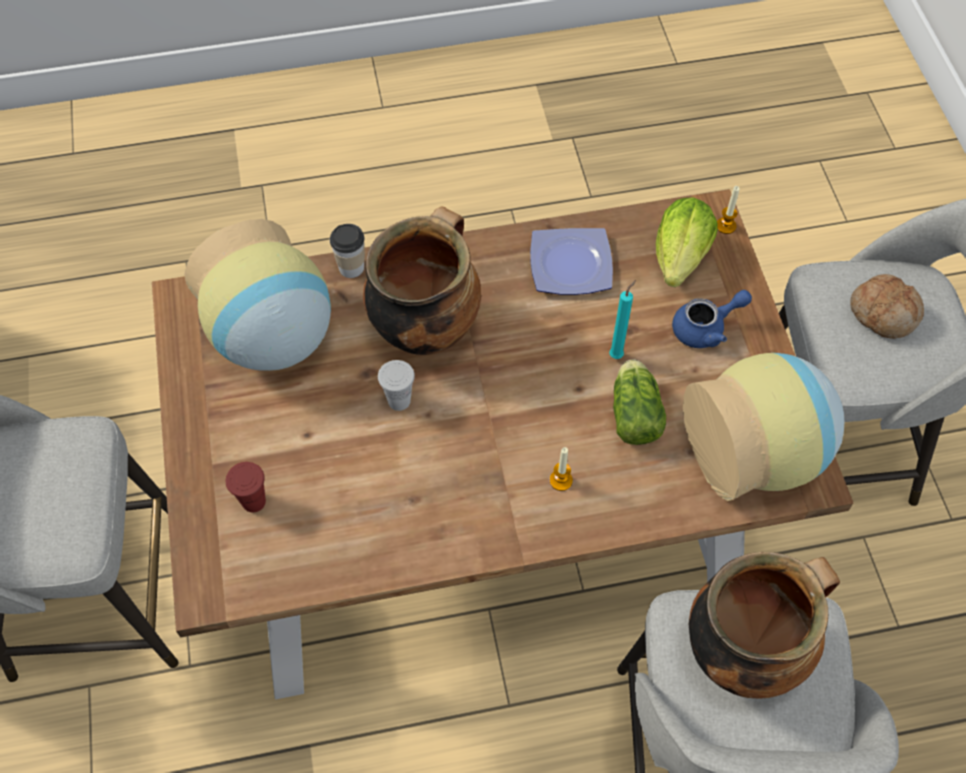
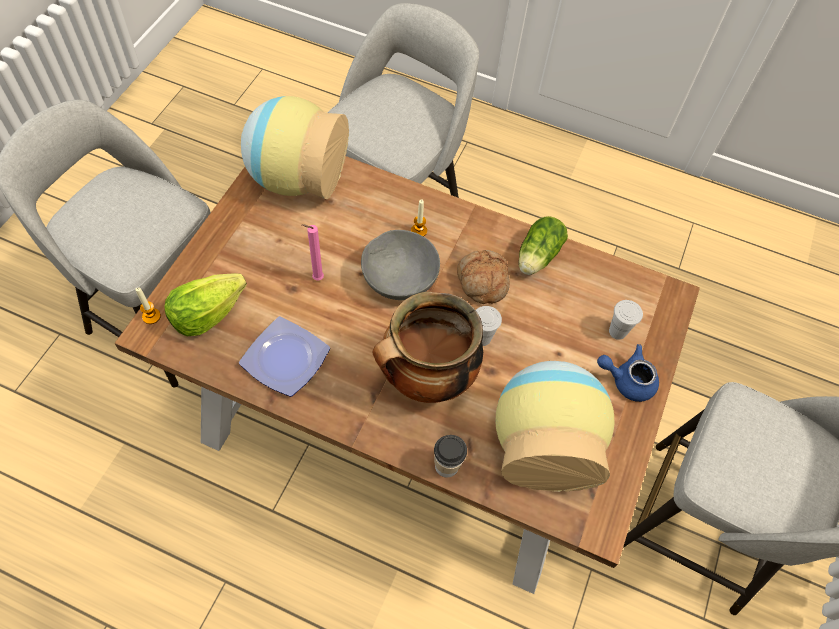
camera: 150 degrees left, 0 degrees up
red cup [226,462,266,513] -> white cup [609,300,643,340]
turquoise candle [609,280,636,359] -> pink candle [301,224,324,281]
lettuce [613,359,666,445] -> lettuce moved to [519,216,568,275]
blue teapot [672,290,752,348] -> blue teapot moved to [597,344,659,402]
cooking pot [689,552,840,699] -> none
bread [850,274,924,339] -> bread moved to [457,250,510,304]
none -> grey bowl [361,230,440,300]

